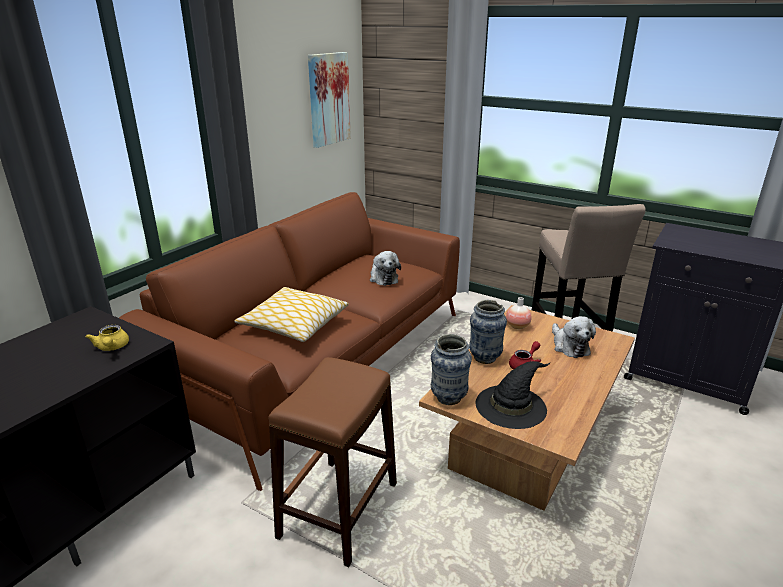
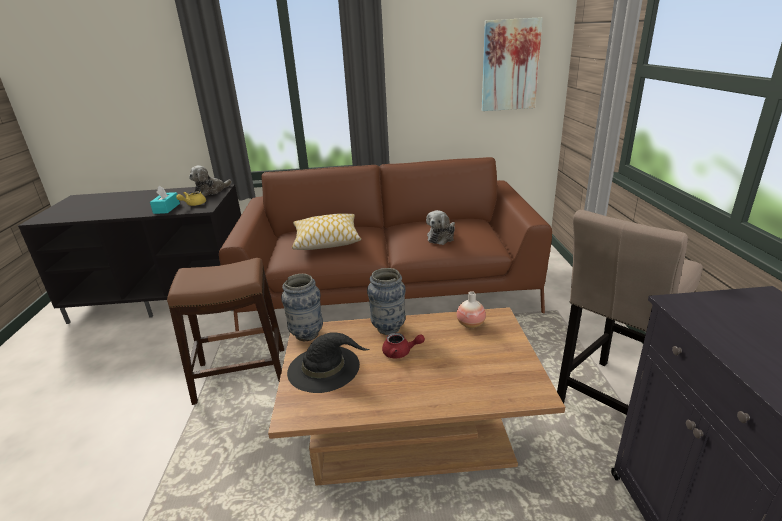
camera: 55 degrees right, 0 degrees up
plush toy [552,316,596,358] -> plush toy moved to [189,165,232,196]
none -> turquoise tissue box [150,185,180,214]

